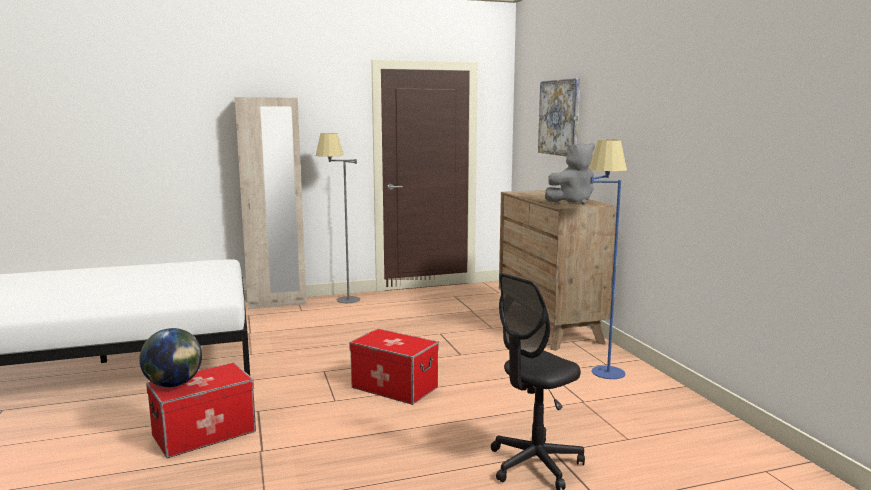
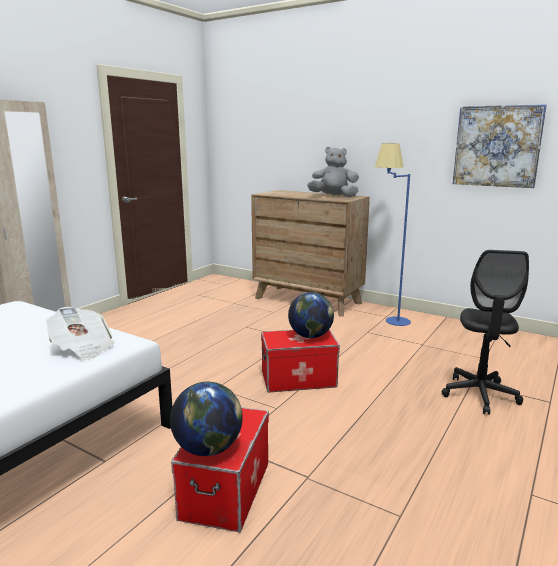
camera: 40 degrees left, 5 degrees up
grey floor lamp [316,133,360,303] -> none
picture [538,78,580,156] -> picture moved to [453,104,547,188]
grey plush toy [545,143,595,204] -> grey plush toy turned 105 degrees counterclockwise [307,147,359,197]
none -> newspaper [46,307,114,360]
none -> globe [288,292,334,338]

